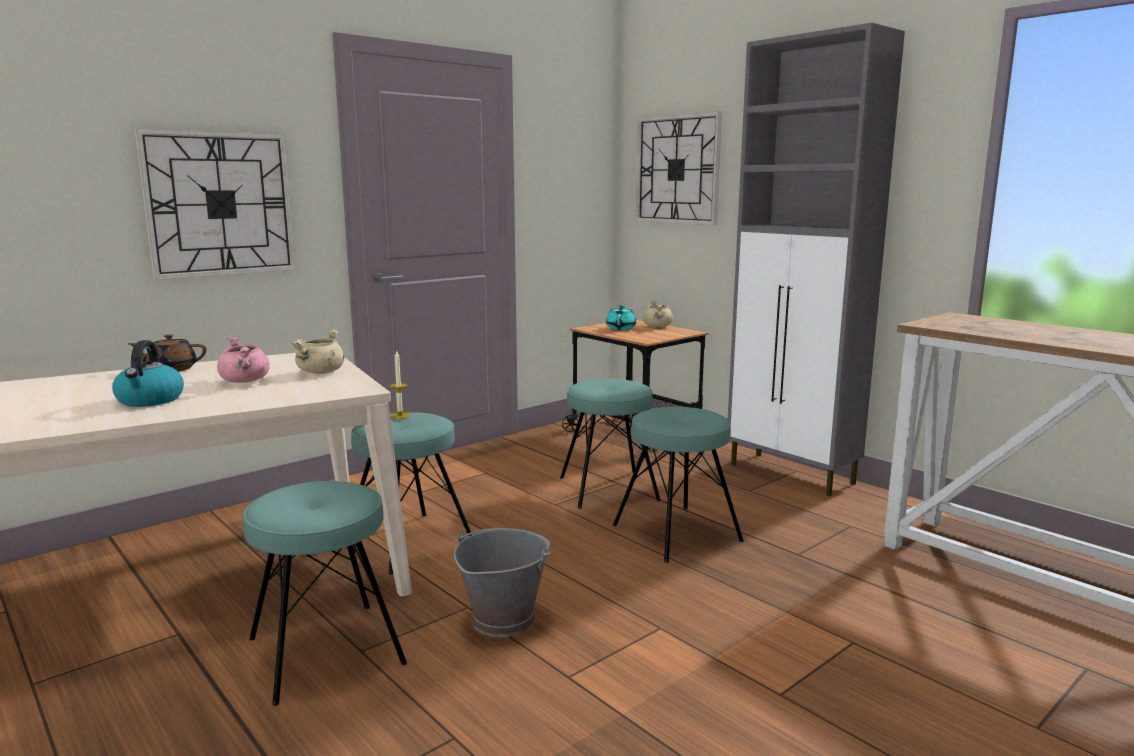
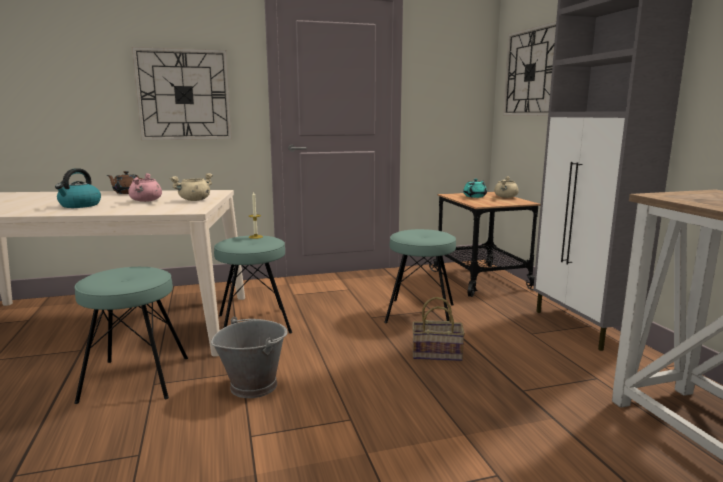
camera: 25 degrees right, 0 degrees up
turquoise stool [613,407,744,563] -> basket [412,297,465,361]

